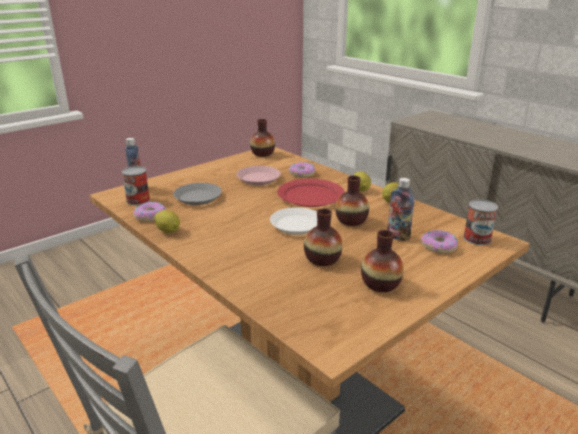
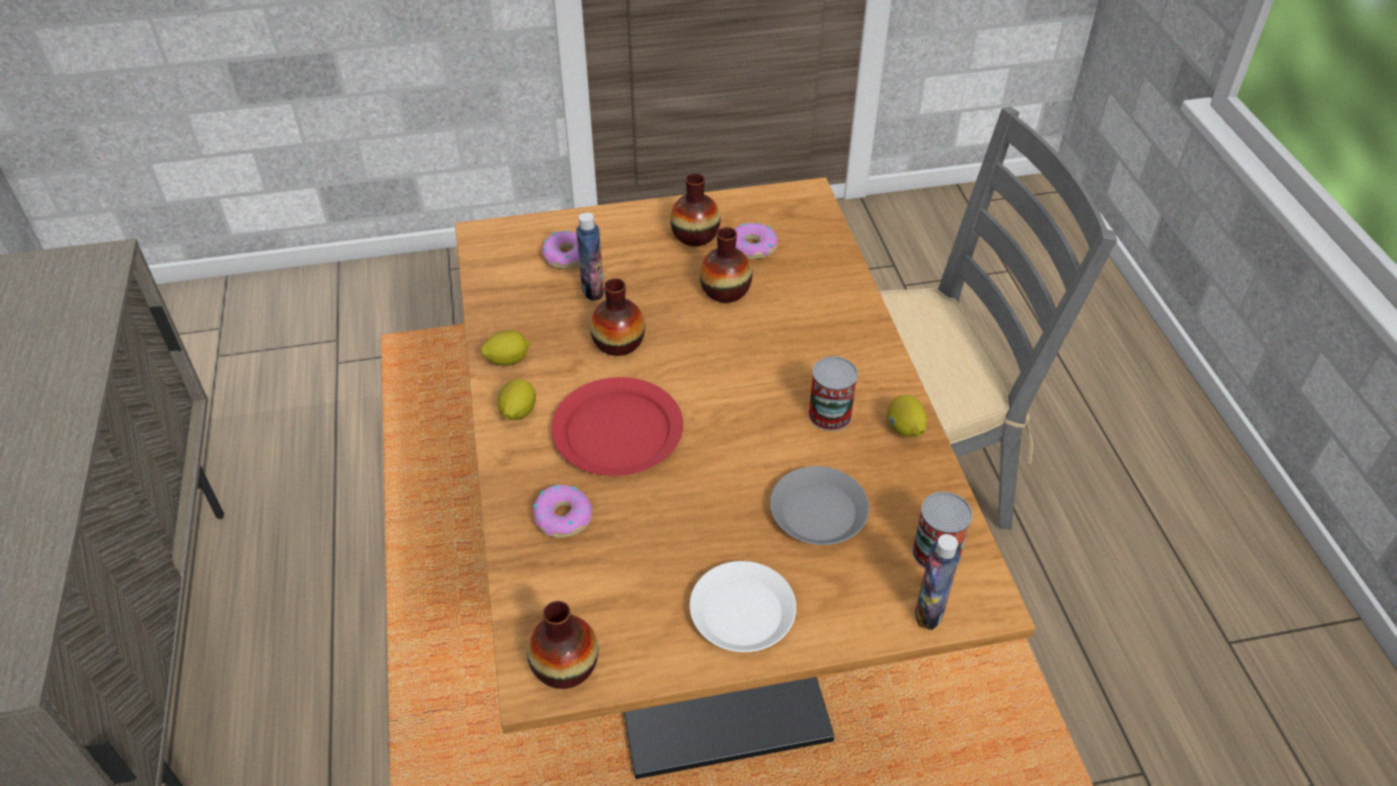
camera: 150 degrees left, 20 degrees up
donut [133,202,166,222] -> donut moved to [734,222,778,259]
pink plate [237,166,281,185] -> none
white plate [270,207,317,235] -> white plate moved to [690,561,796,652]
can [463,199,498,245] -> can moved to [808,356,858,431]

